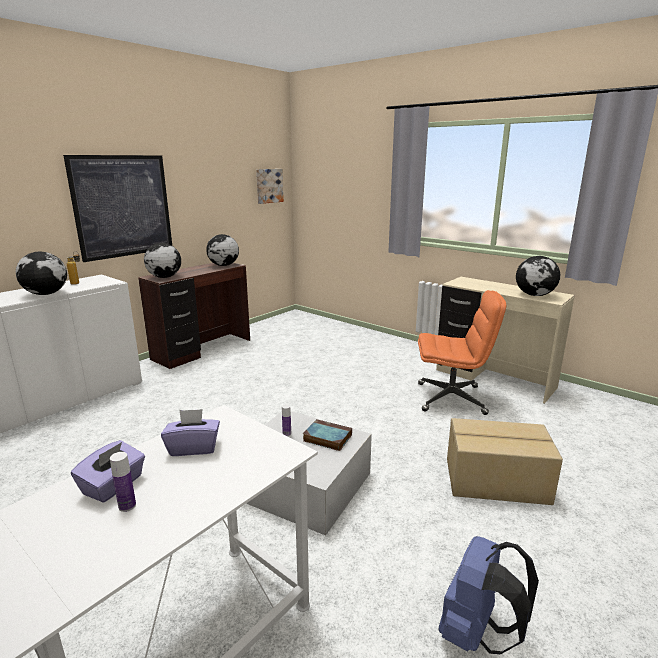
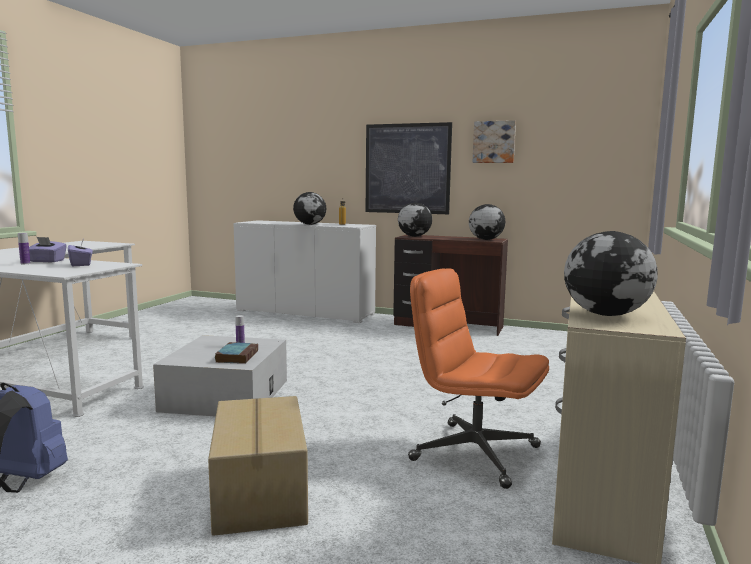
camera: 70 degrees right, 10 degrees down
picture [256,169,284,204] -> picture moved to [473,120,516,163]
orange office chair [418,290,506,415] -> orange office chair turned 135 degrees clockwise [408,269,549,489]

